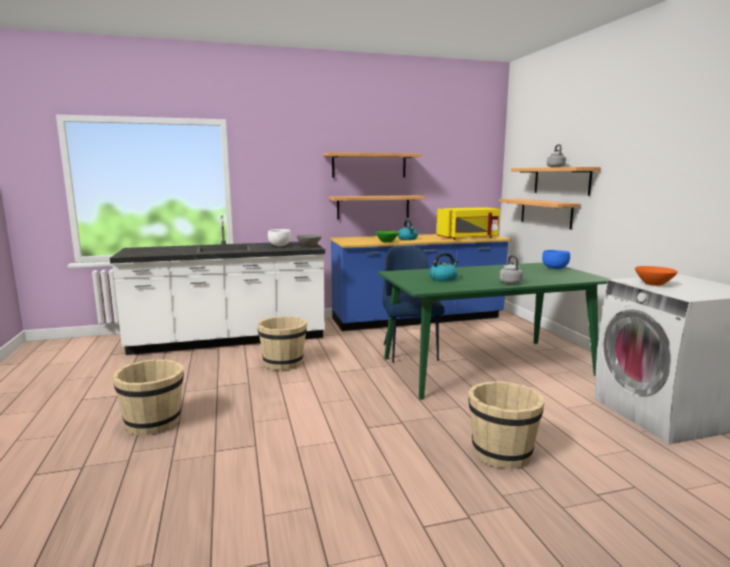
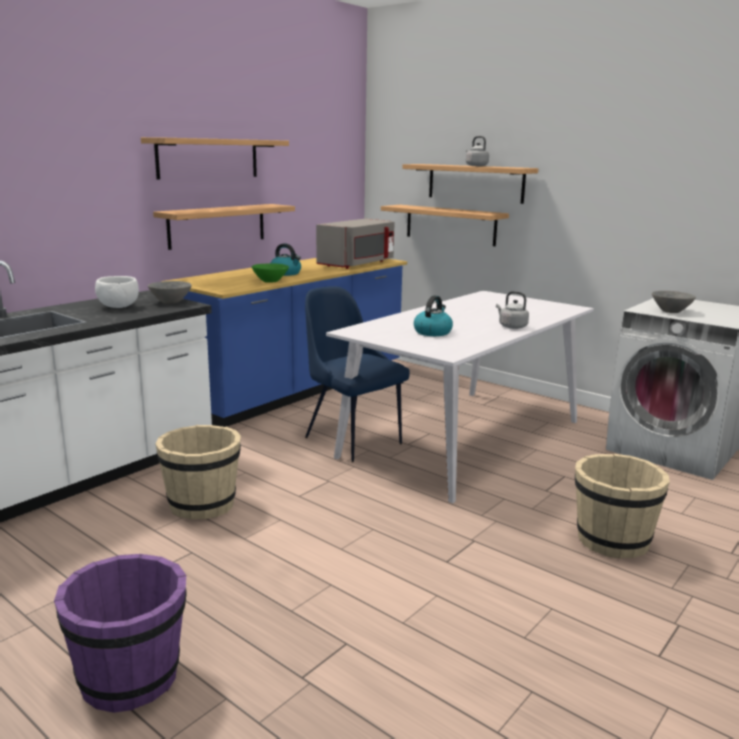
camera: 35 degrees left, 5 degrees up
beige bucket [113,359,184,435] -> purple bucket [54,554,187,713]
green dining table [378,263,609,400] -> white dining table [326,291,594,504]
yellow microwave [437,207,500,240] -> grey microwave [316,218,395,269]
blue bowl [542,250,570,269] -> none
orange bowl [635,266,678,286] -> grey bowl [652,291,696,313]

